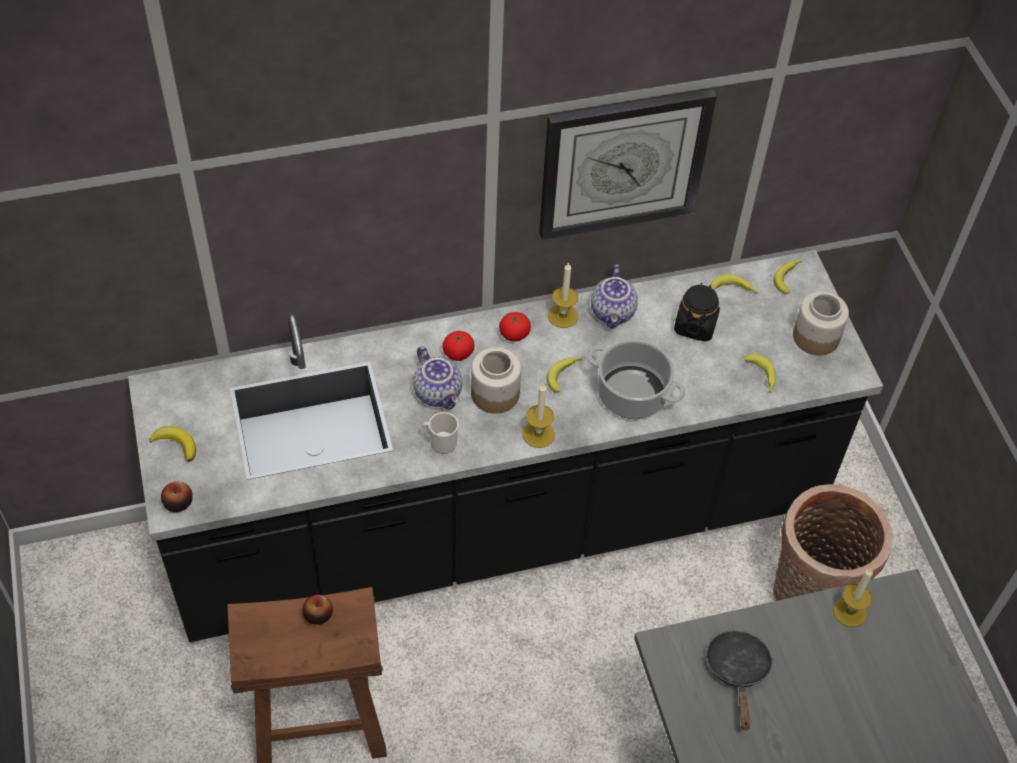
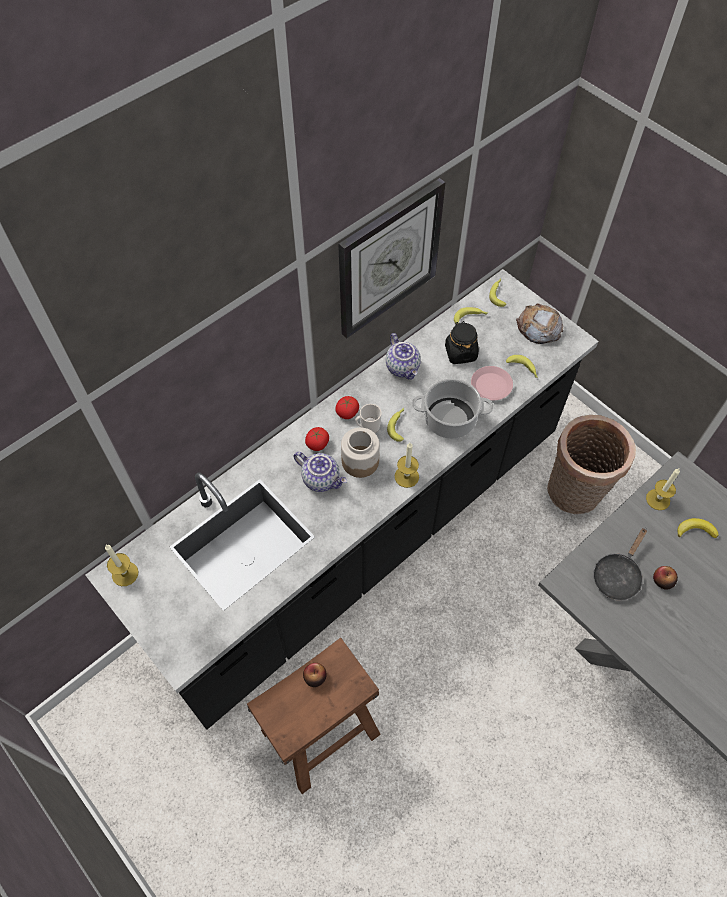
camera: 25 degrees left, 5 degrees up
banana [150,426,196,462] -> banana moved to [677,518,719,538]
apple [161,482,193,512] -> apple moved to [653,566,678,590]
mug [422,412,459,454] -> mug moved to [355,404,382,433]
candle [548,262,578,328] -> candle moved to [105,545,138,586]
black frying pan [705,630,773,731] -> black frying pan turned 120 degrees counterclockwise [593,528,647,601]
jar [793,291,849,355] -> bread [516,303,563,344]
none -> pink plate [471,366,513,400]

